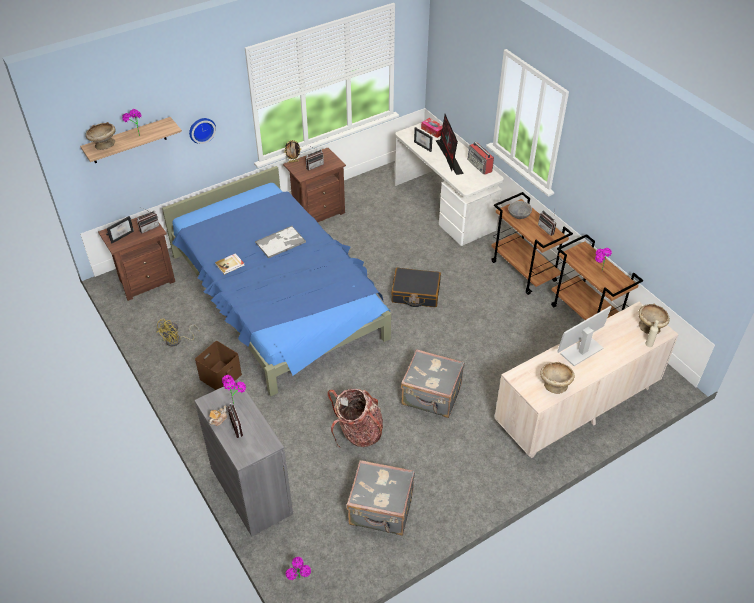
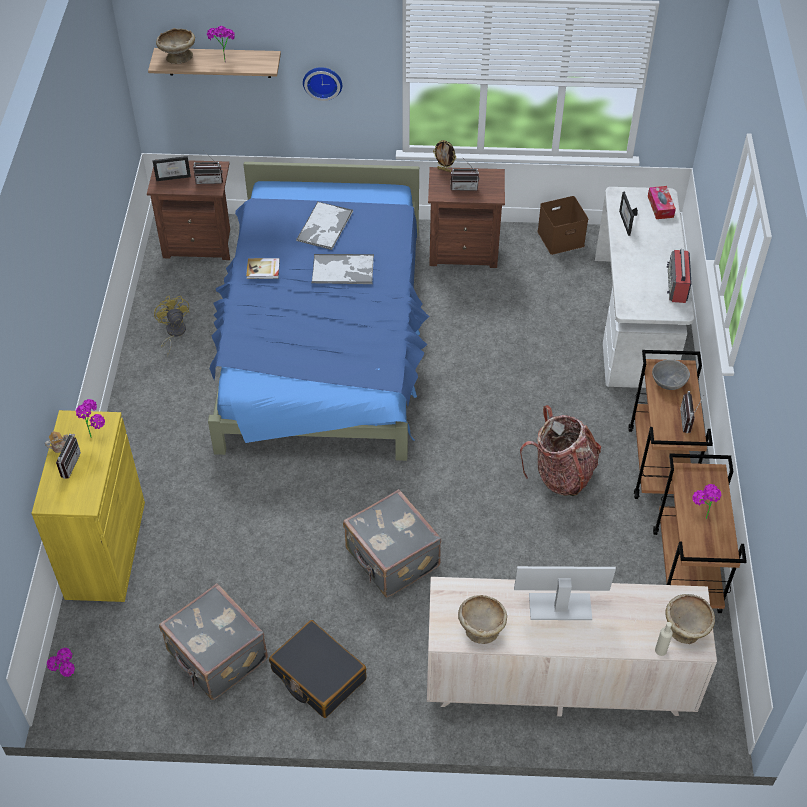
camera: 35 degrees right, 5 degrees up
yellow fan [157,318,200,346] -> yellow fan turned 90 degrees clockwise [154,296,190,356]
grey cabinet [194,380,293,537] -> yellow cabinet [31,410,145,602]
brown storage box [195,341,242,390] -> brown storage box moved to [537,196,588,255]
backpack [327,389,383,448] -> backpack moved to [520,405,601,496]
black suitcase [391,268,441,307] -> black suitcase moved to [269,620,366,718]
monitor [435,114,464,175] -> none
none -> tray [296,202,353,250]

